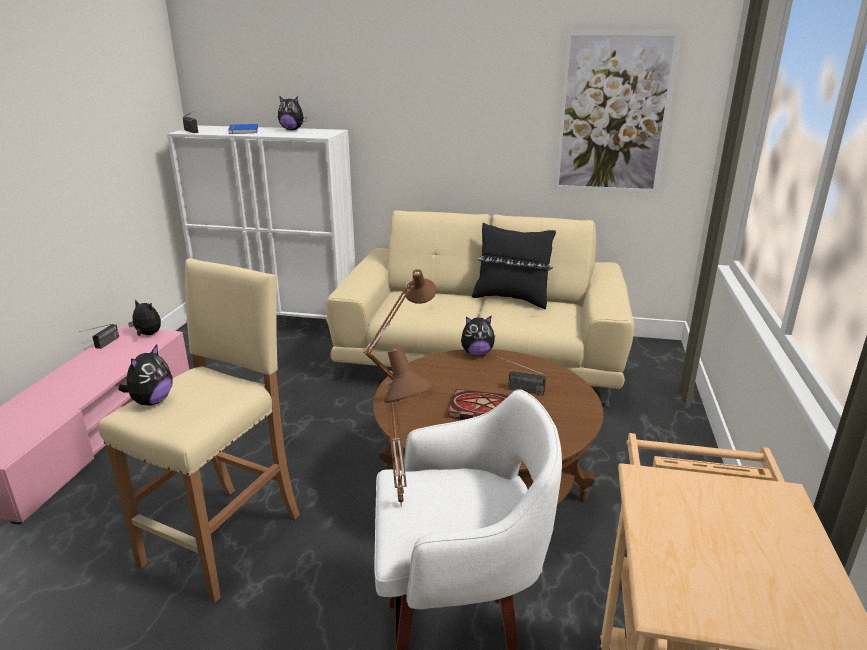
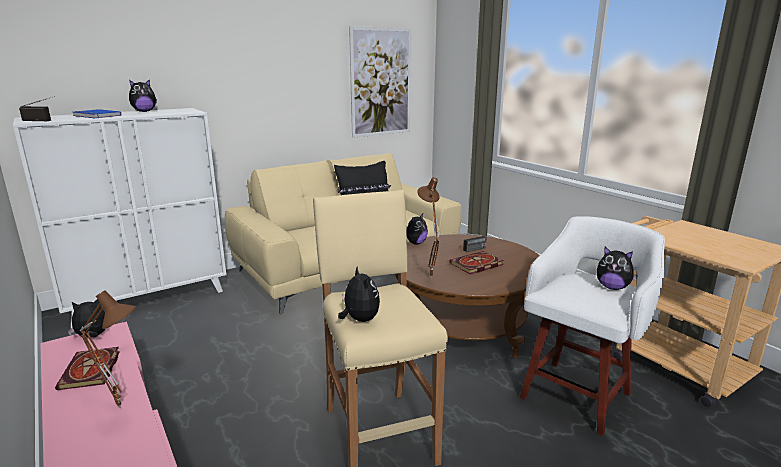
camera: 45 degrees left, 5 degrees down
radio [79,324,119,349] -> none
brown table lamp [384,348,434,507] -> brown table lamp moved to [80,290,136,408]
none -> book [55,347,120,390]
none -> plush toy [597,247,638,290]

